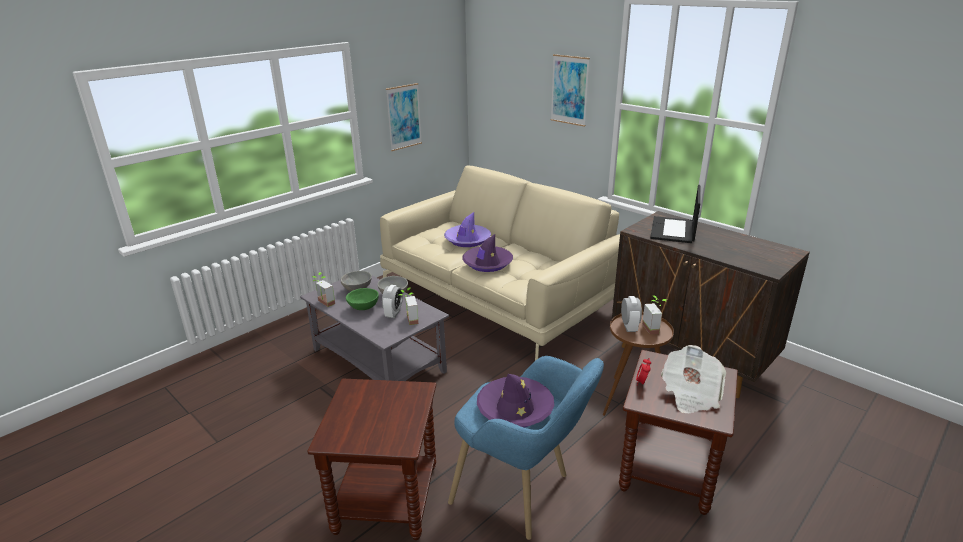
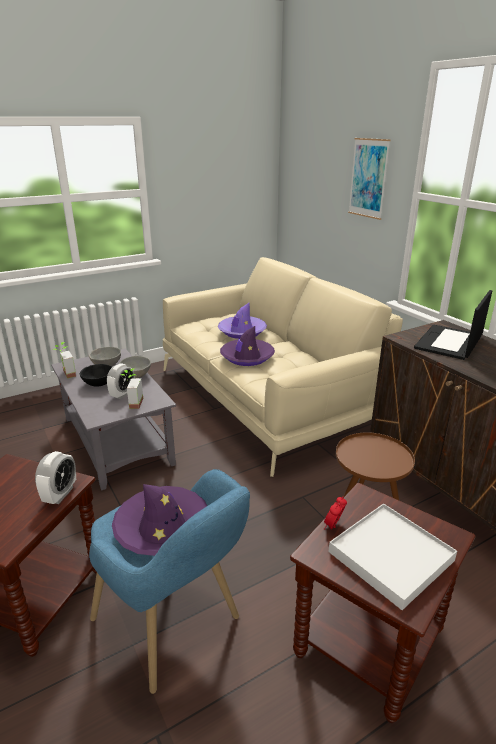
camera: 15 degrees right, 0 degrees up
green bowl [346,288,379,310] -> black bowl [80,364,112,387]
picture [386,83,422,151] -> none
alarm clock [621,296,642,332] -> alarm clock moved to [35,451,76,504]
potted plant [642,296,667,334] -> none
newspaper [661,345,726,413] -> white tray [328,503,457,610]

